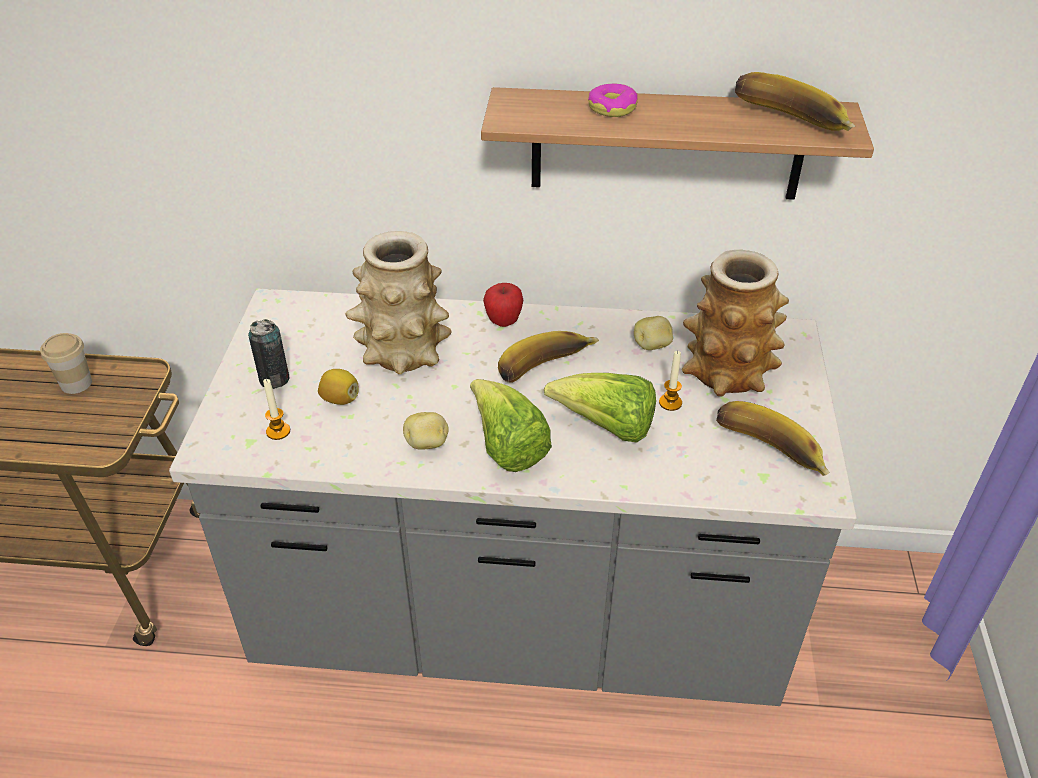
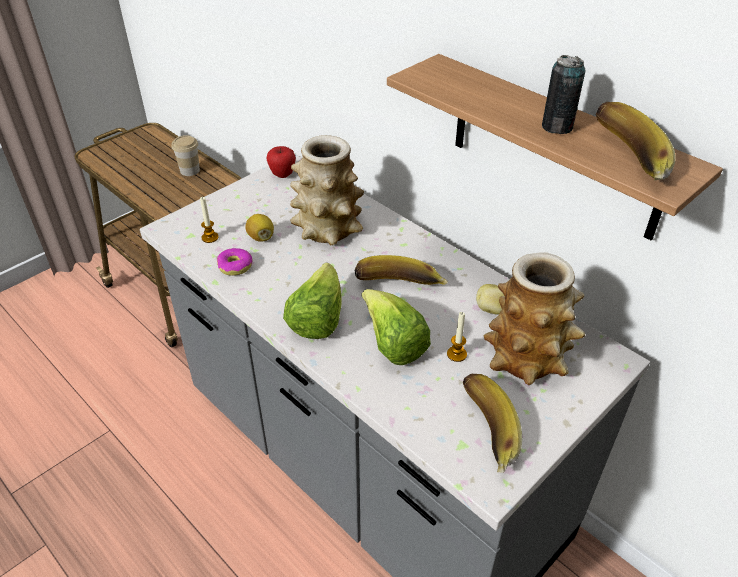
camera: 40 degrees right, 0 degrees up
can [248,319,289,389] -> can moved to [542,55,585,134]
potato [403,412,449,449] -> none
apple [483,283,523,327] -> apple moved to [266,146,296,178]
donut [588,84,638,117] -> donut moved to [217,248,253,276]

